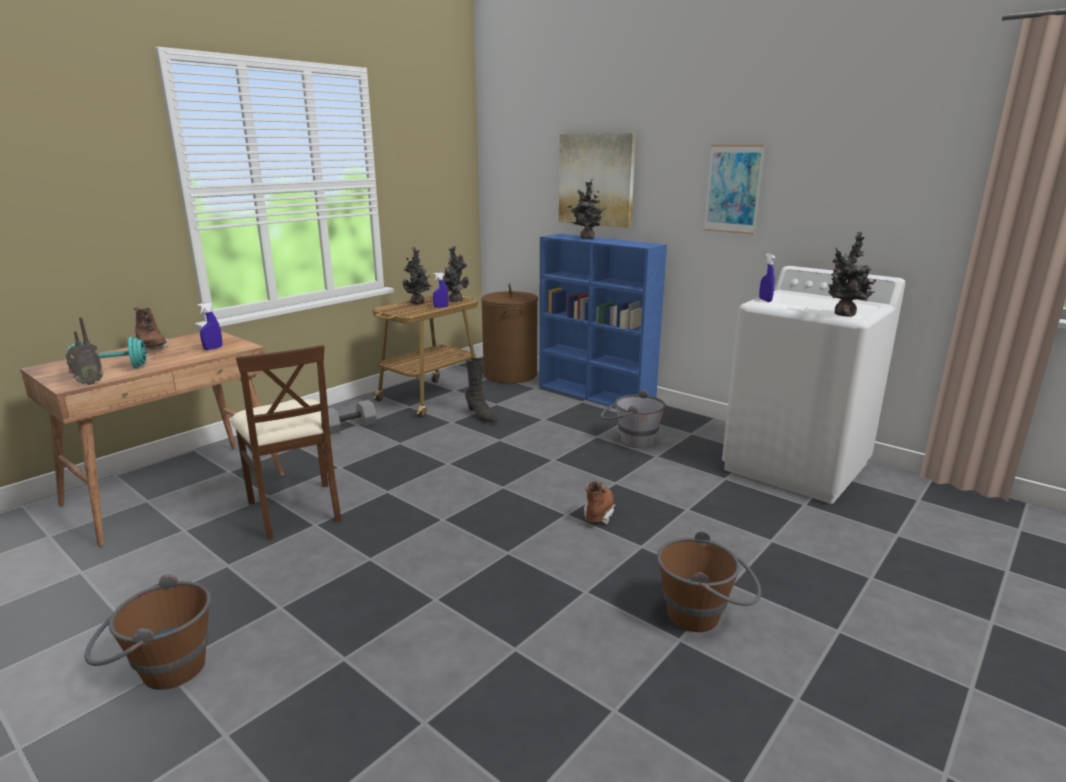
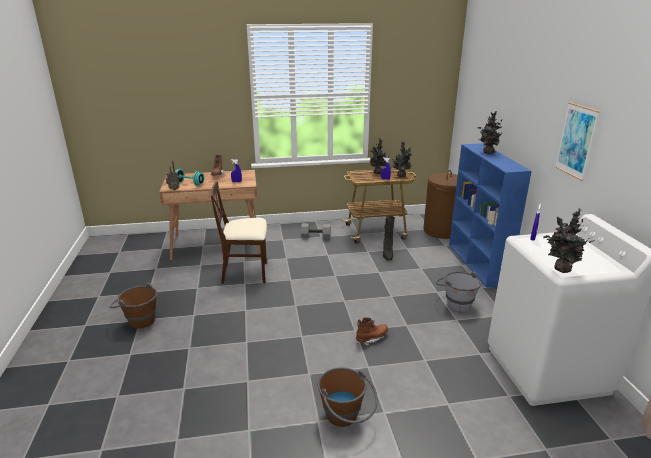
camera: 40 degrees right, 5 degrees up
beige chair [231,345,342,540] -> beige chair turned 75 degrees clockwise [210,181,267,283]
picture [559,133,636,228] -> none

